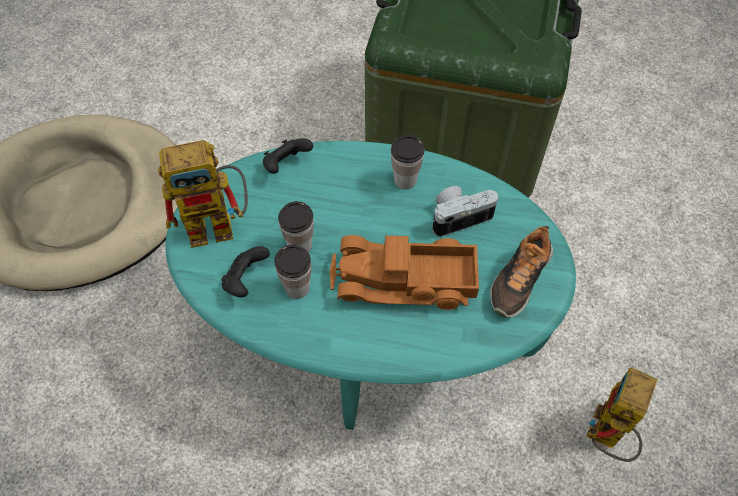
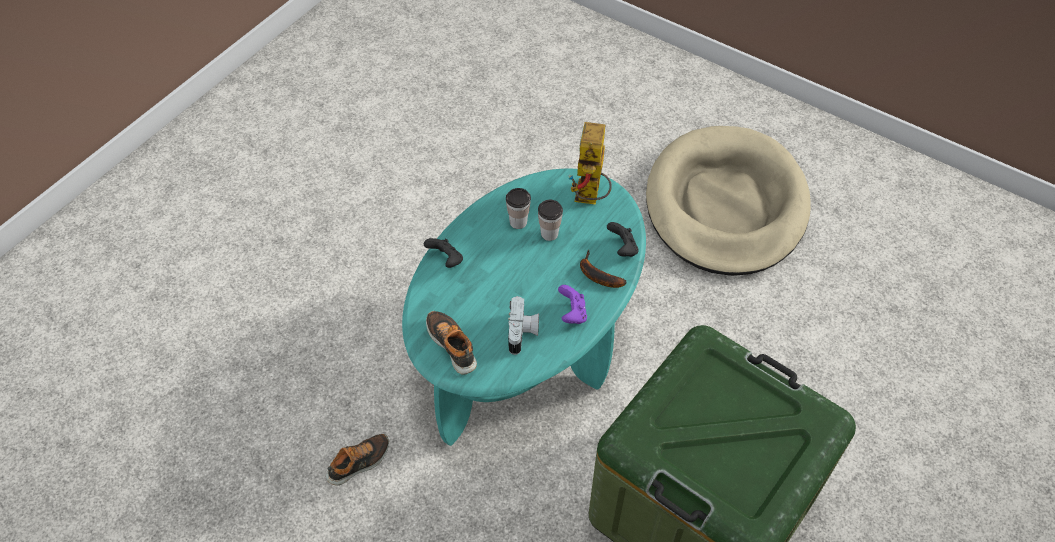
camera: 115 degrees right, 5 degrees down
black game controller [221,246,270,297] -> black game controller moved to [424,238,463,268]
toy truck [330,235,479,310] -> none
cup [391,135,425,189] -> purple game controller [558,285,587,324]
toy robot [586,367,657,462] -> shoe [326,434,389,485]
none -> banana [580,250,627,288]

